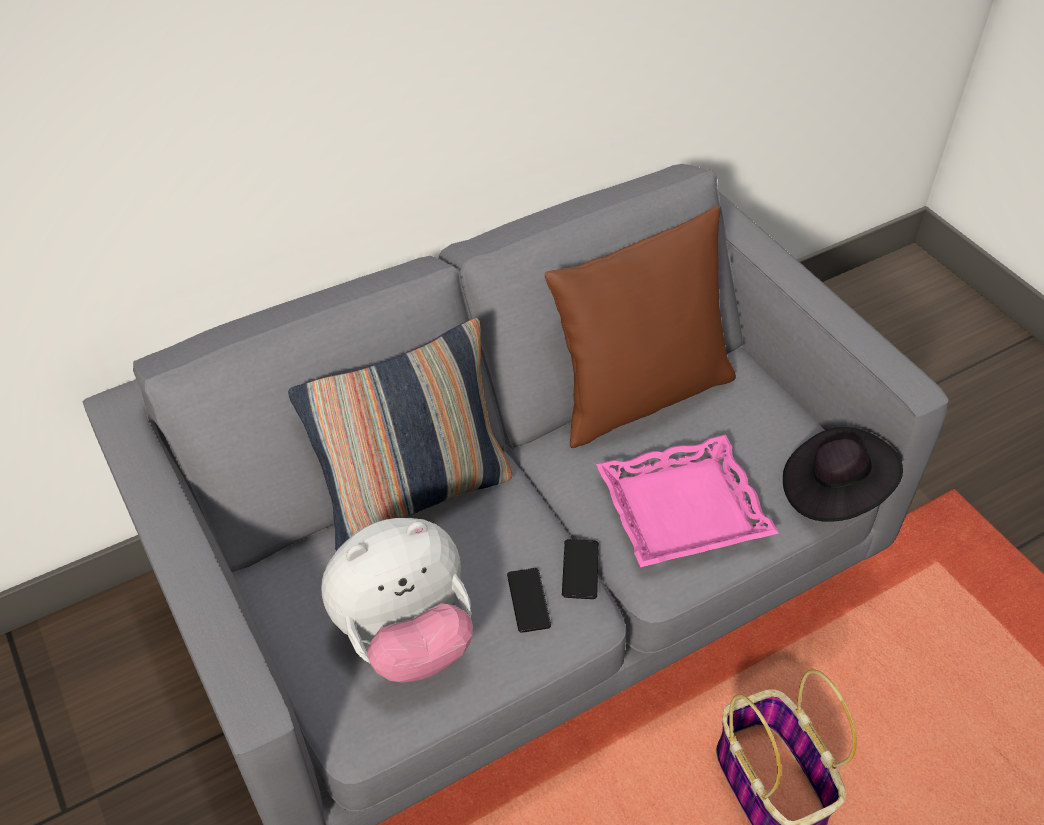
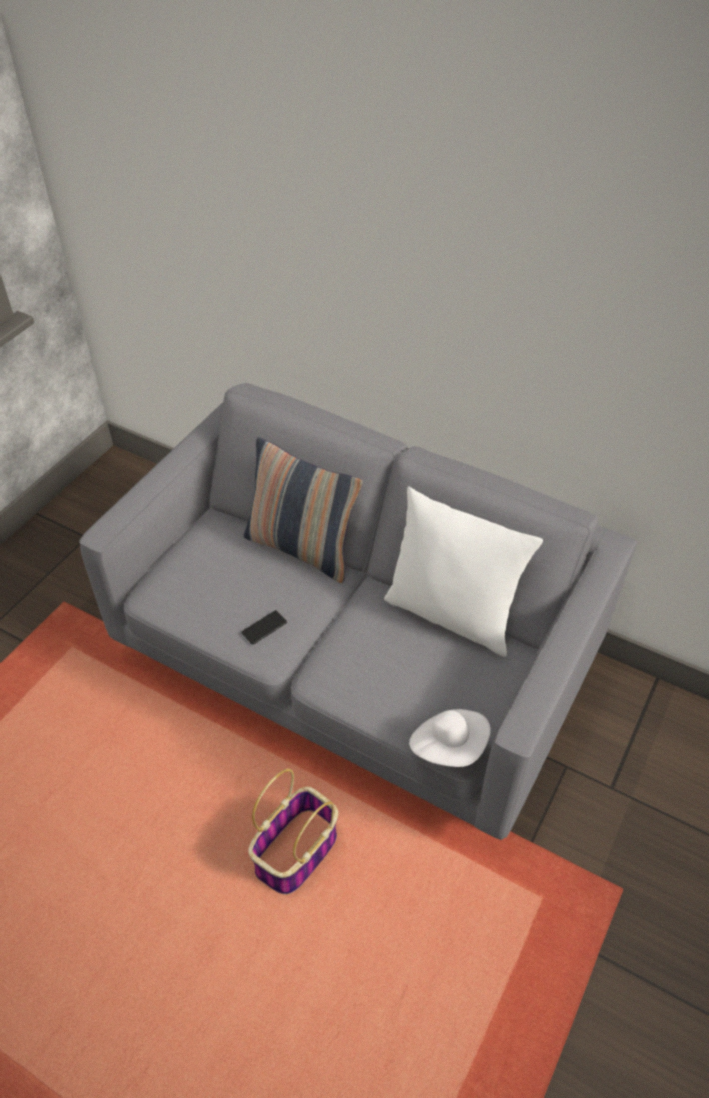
camera: 60 degrees right, 0 degrees up
plush toy [321,518,473,682] -> none
brown pillow [545,206,736,448] -> white pillow [384,487,543,657]
phone [562,539,599,599] -> none
pink tray [596,435,779,567] -> none
black hat [783,427,903,522] -> white hat [409,709,491,767]

